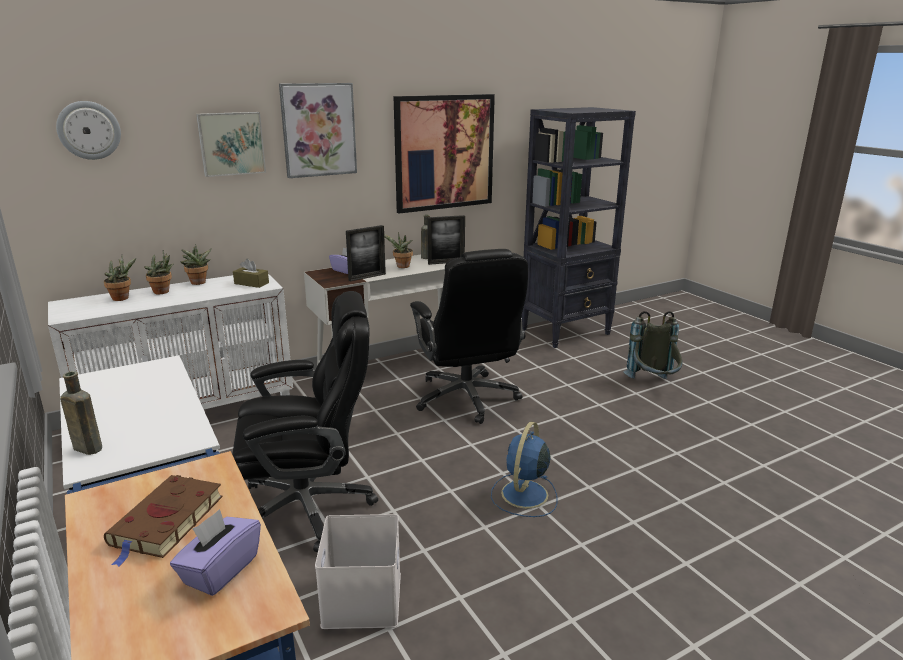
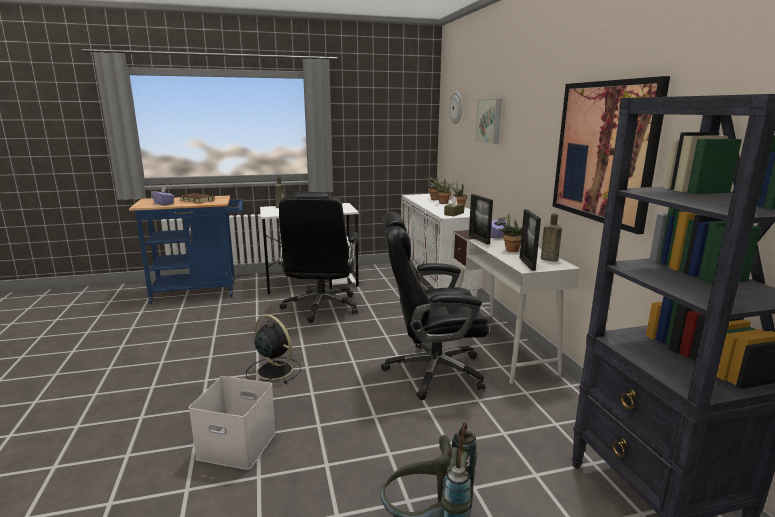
camera: 105 degrees right, 5 degrees down
picture [279,83,357,178] -> none
white storage box [315,514,401,629] -> white storage box moved to [189,376,276,470]
blue fan [491,422,557,517] -> black fan [246,314,301,384]

